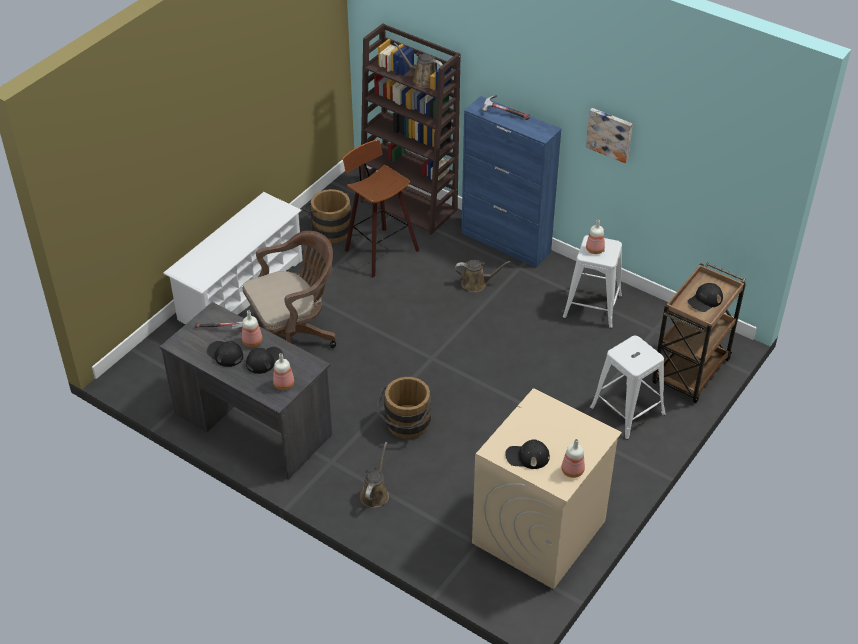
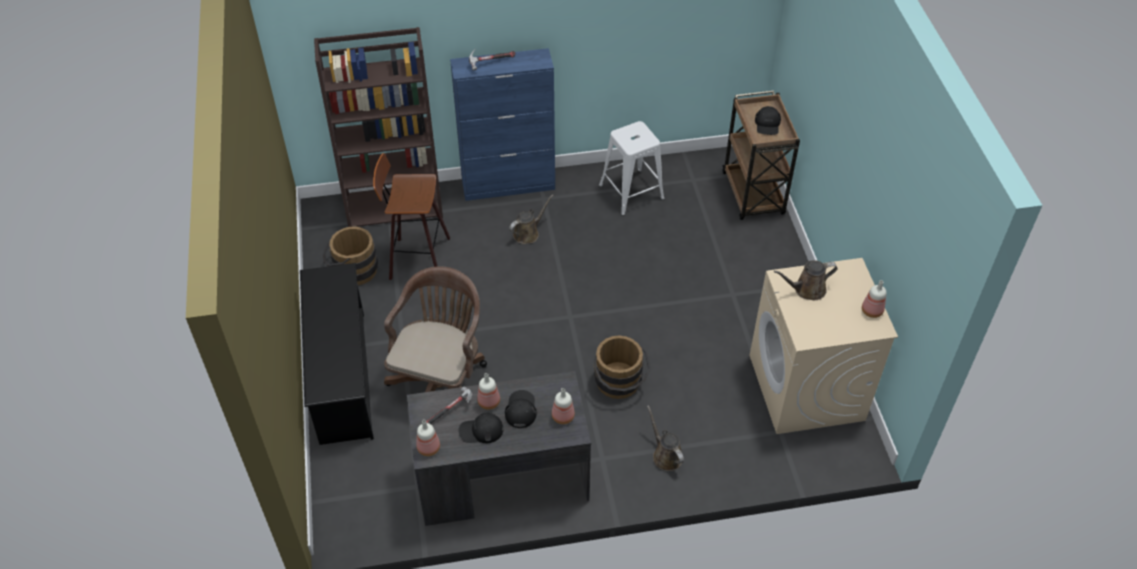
camera: 45 degrees left, 5 degrees up
white shoe rack [163,192,303,324] -> black shoe rack [300,263,374,445]
brown watering can [393,42,443,88] -> brown watering can moved to [774,260,838,300]
black cap [505,440,550,469] -> none
picture [586,108,633,163] -> none
bottle [586,220,605,254] -> bottle moved to [416,420,440,456]
white stool [590,336,666,440] -> none

